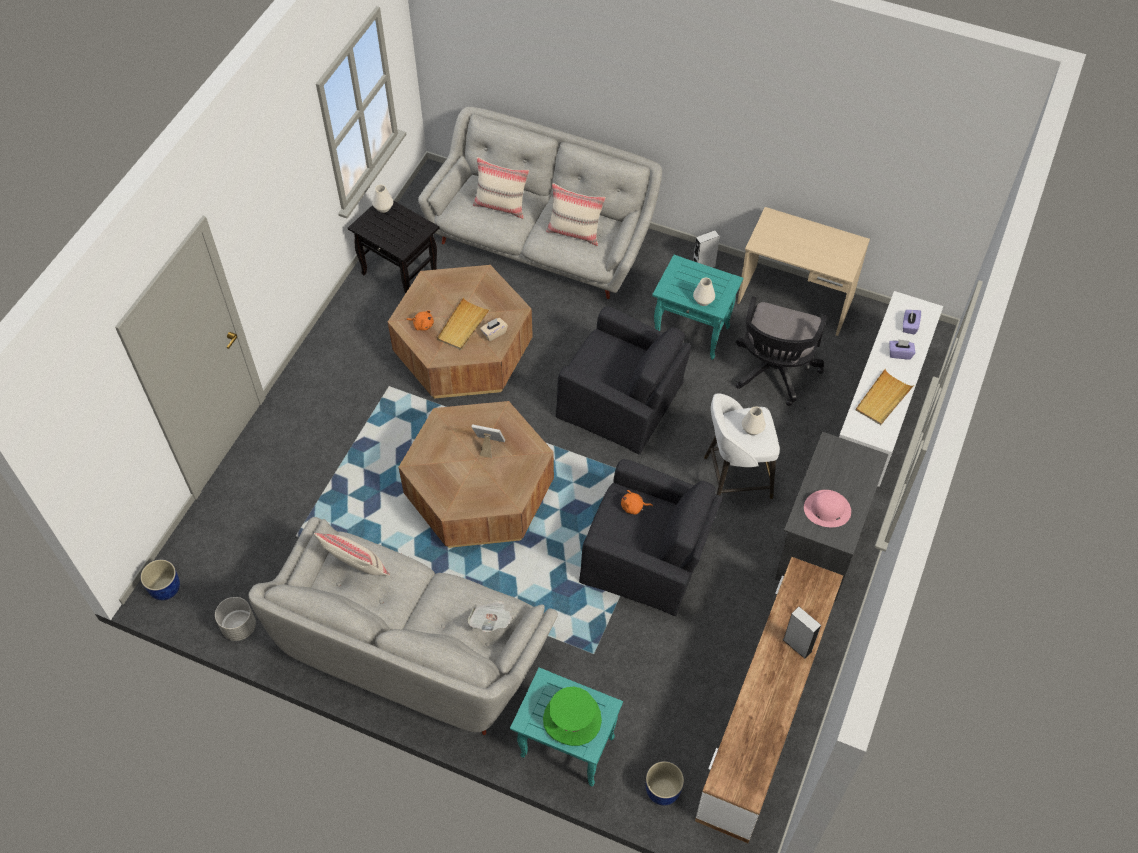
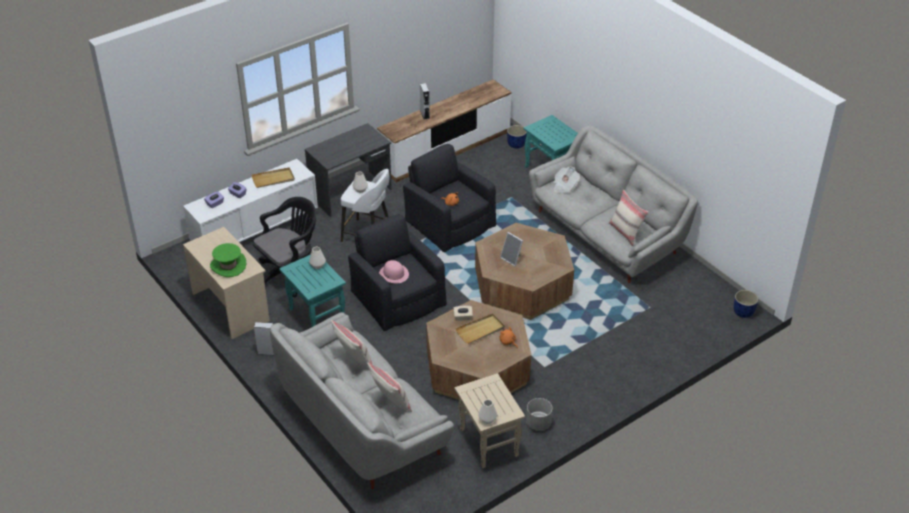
camera: 150 degrees left, 15 degrees down
grey planter [215,597,256,641] -> grey planter moved to [526,398,552,431]
black side table [348,200,439,294] -> beige side table [455,373,525,468]
green hat [543,687,602,746] -> green hat moved to [210,243,247,277]
pink hat [804,490,851,527] -> pink hat moved to [379,260,409,283]

